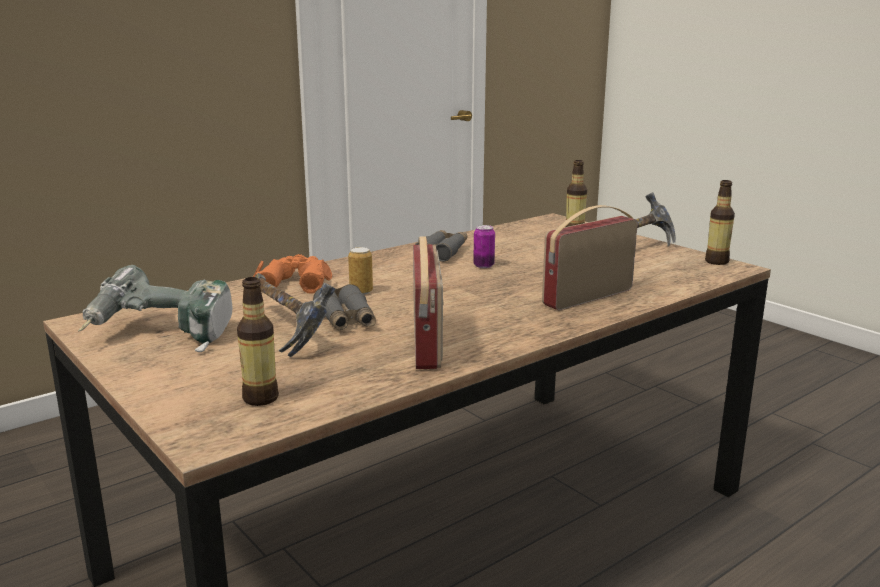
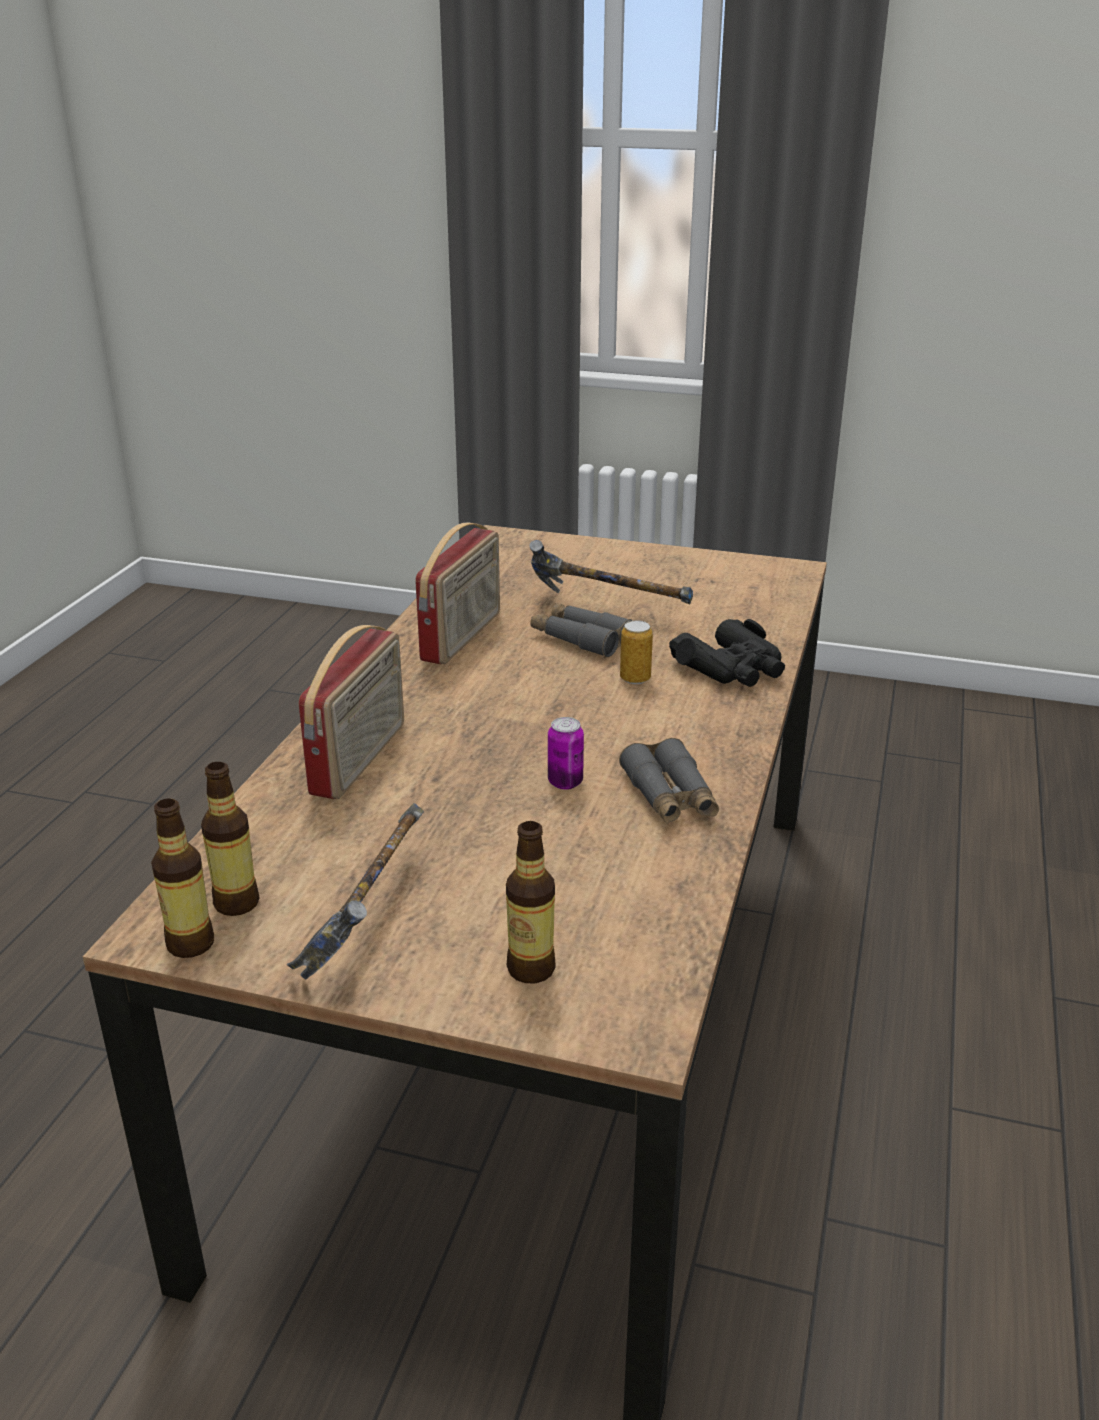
camera: 145 degrees right, 10 degrees up
power drill [78,265,232,352] -> none
bottle [237,277,279,406] -> bottle moved to [201,762,259,916]
orange binoculars [253,254,332,294] -> black binoculars [669,619,785,687]
radio [413,237,443,369] -> radio turned 120 degrees counterclockwise [415,522,500,664]

